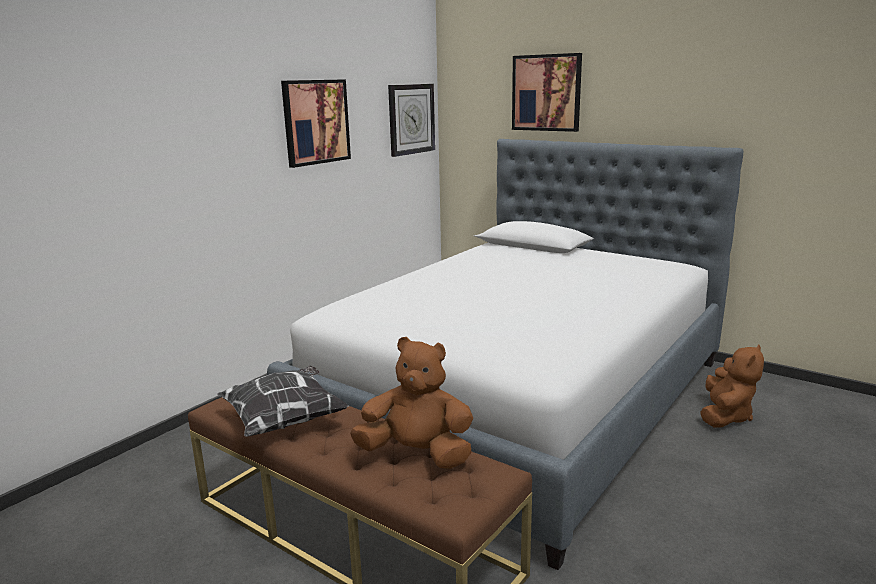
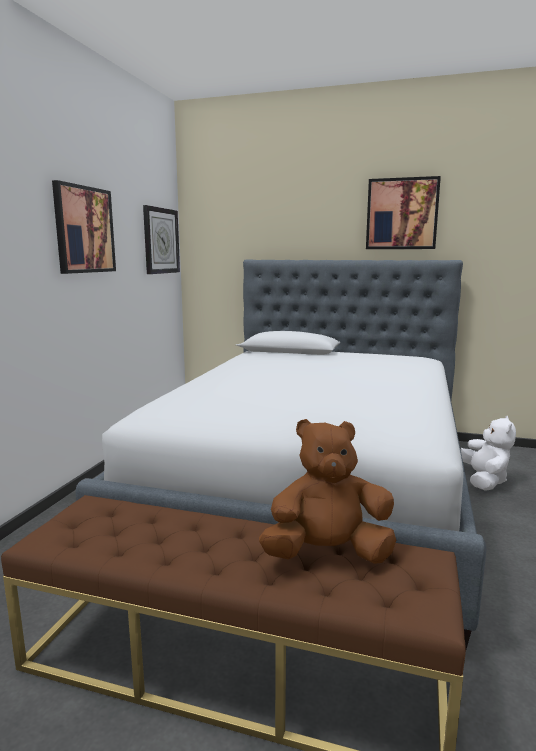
camera: 20 degrees left, 5 degrees down
pillow [217,365,349,437] -> none
picture [512,53,582,132] -> picture moved to [366,176,441,249]
brown plush toy [700,345,764,428] -> white plush toy [461,416,516,491]

